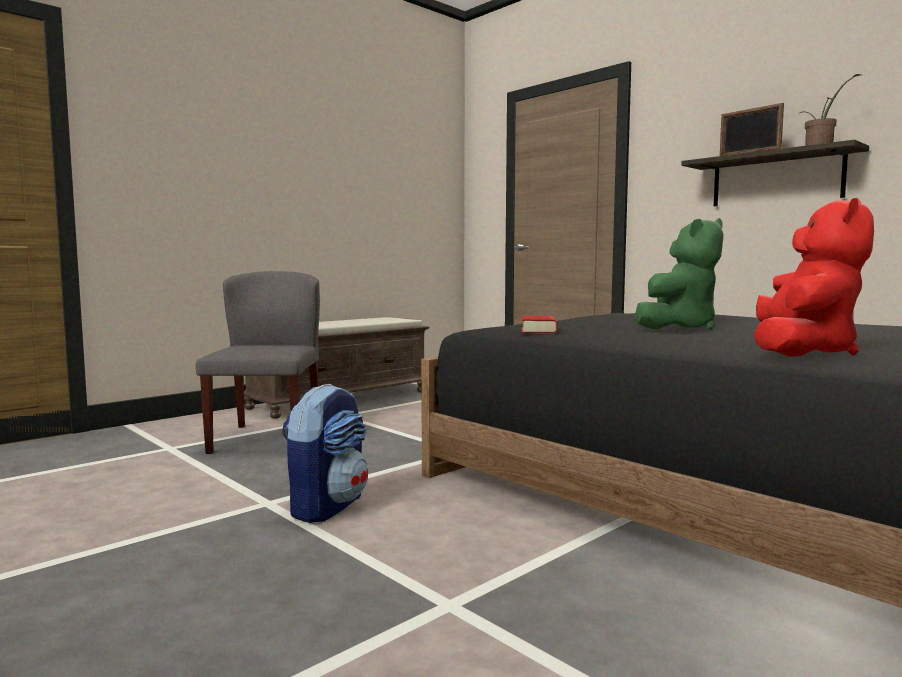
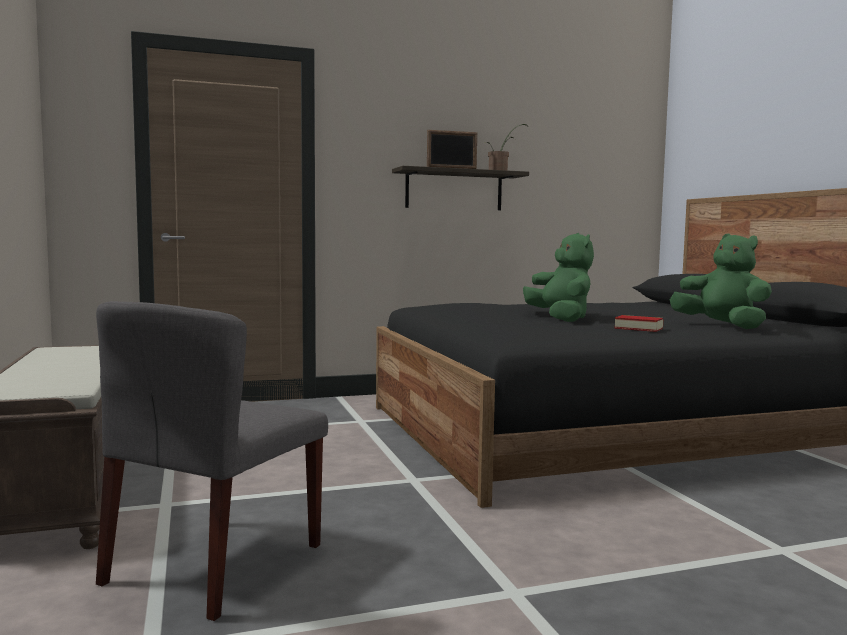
camera: 65 degrees left, 0 degrees up
grey chair [196,271,320,454] -> grey chair turned 90 degrees counterclockwise [96,301,328,621]
backpack [282,384,368,523] -> none
book [522,316,558,334] -> book moved to [614,315,663,332]
red plush toy [754,198,874,357] -> green plush toy [670,234,772,329]

